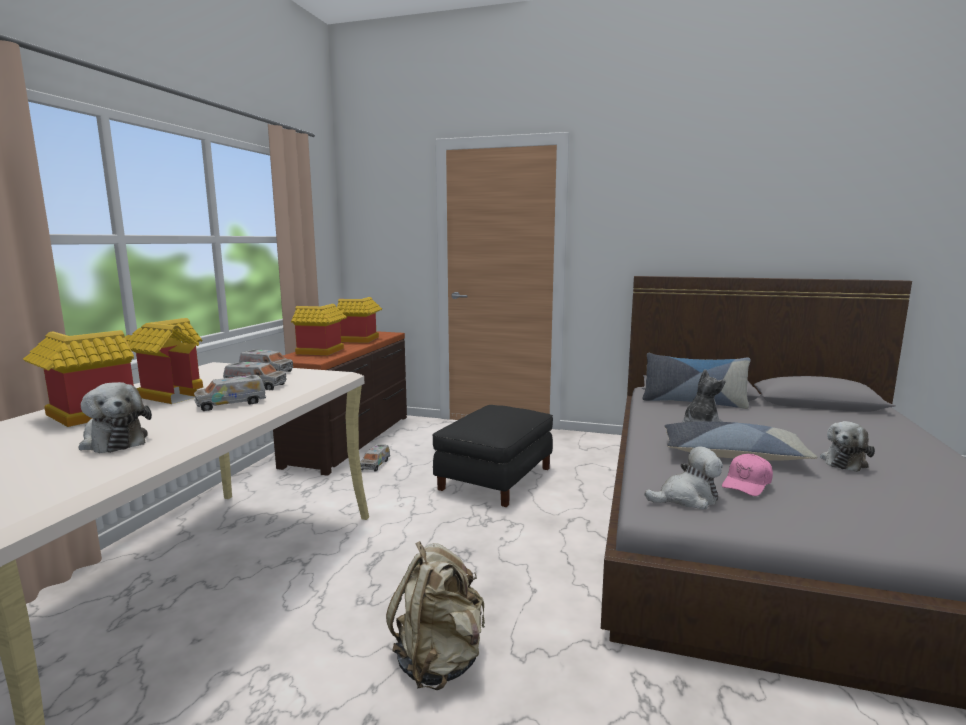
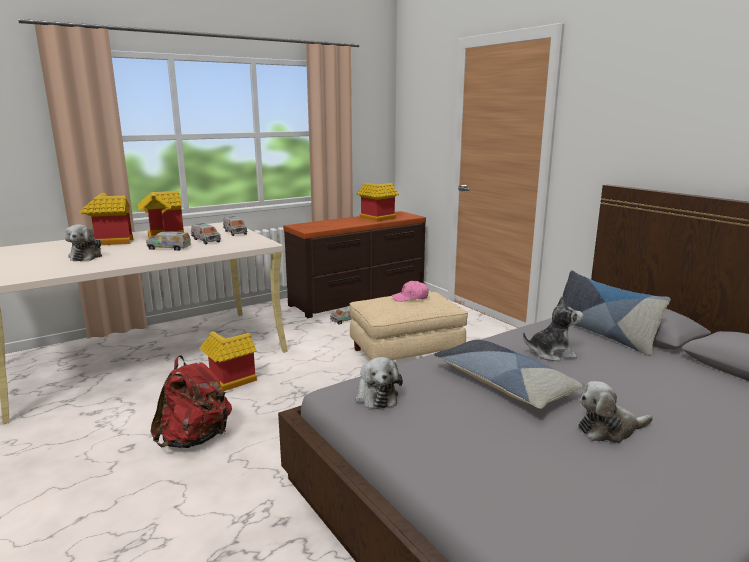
camera: 40 degrees right, 5 degrees up
toy house [291,304,347,355] -> toy house moved to [199,331,257,391]
beige backpack [386,541,485,690] -> red backpack [150,355,232,448]
black ottoman [432,405,553,507] -> beige ottoman [349,292,468,360]
plush toy [644,446,723,510] -> plush toy turned 45 degrees clockwise [355,357,403,409]
pink cap [722,454,773,496] -> pink cap moved to [392,281,429,302]

